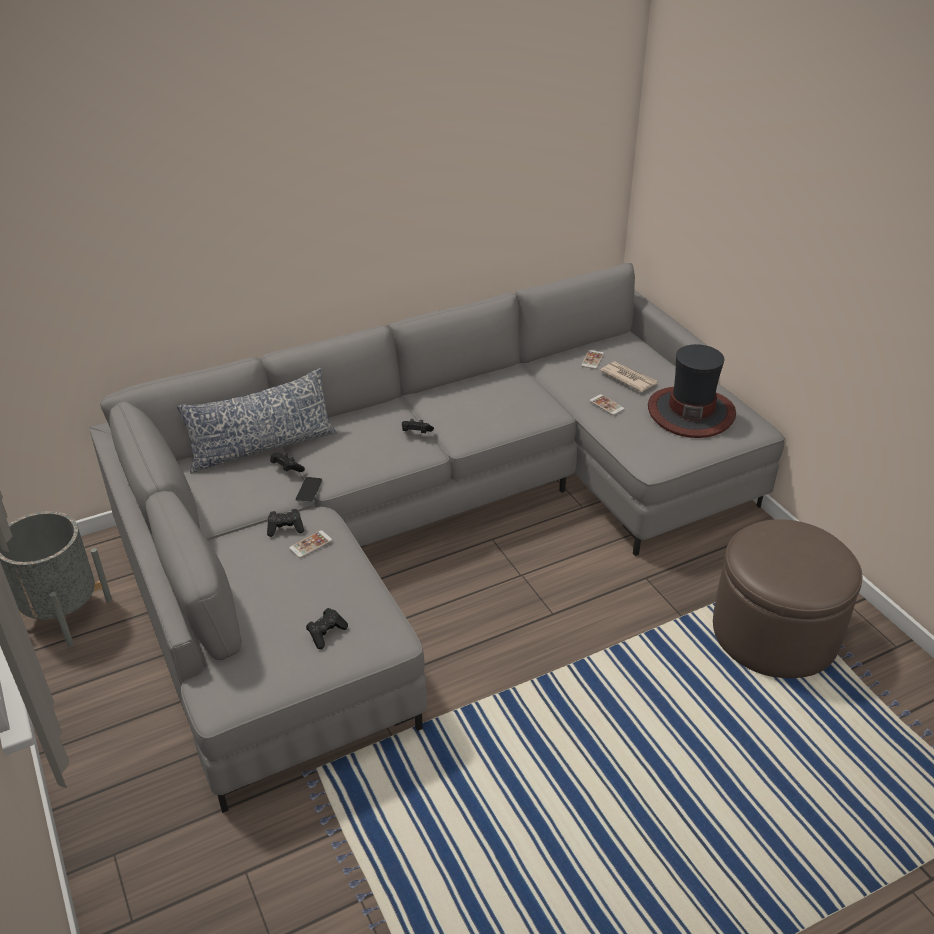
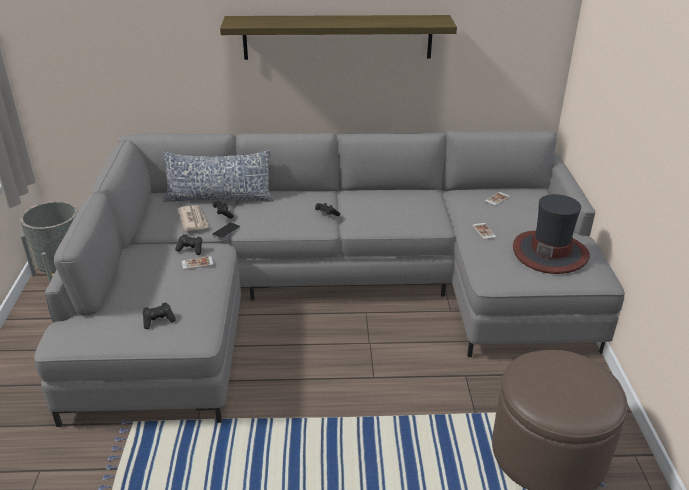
camera: 25 degrees right, 5 degrees down
newspaper [600,361,657,392] -> newspaper moved to [178,205,209,231]
none -> shelf [220,15,457,60]

